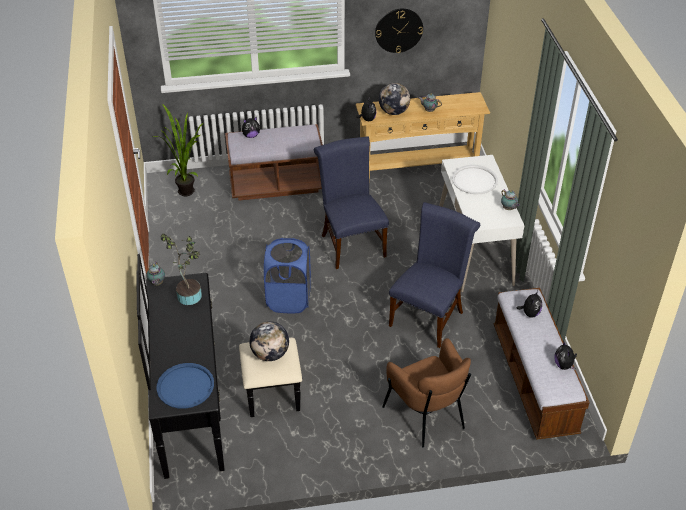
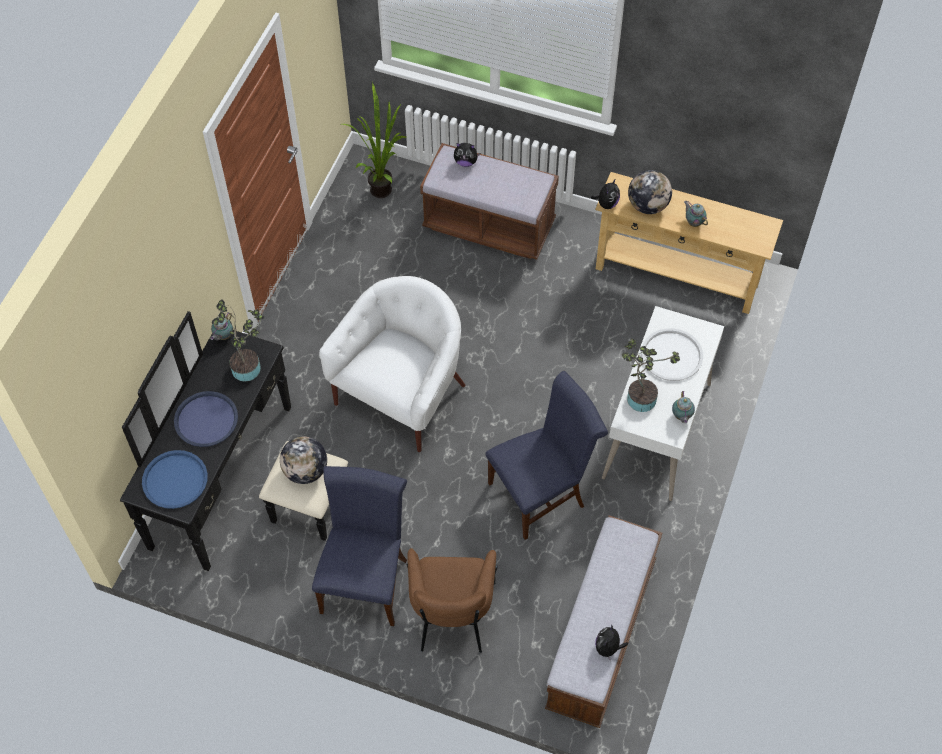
camera: 30 degrees right, 15 degrees up
blue laundry basket [264,238,311,313] -> white armchair [319,276,465,452]
blue chair [314,136,389,269] -> blue chair moved to [312,466,407,626]
wall clock [375,9,423,53] -> none
plush toy [516,291,542,318] -> none
none -> blue tray [174,391,238,447]
none -> potted plant [622,338,680,412]

